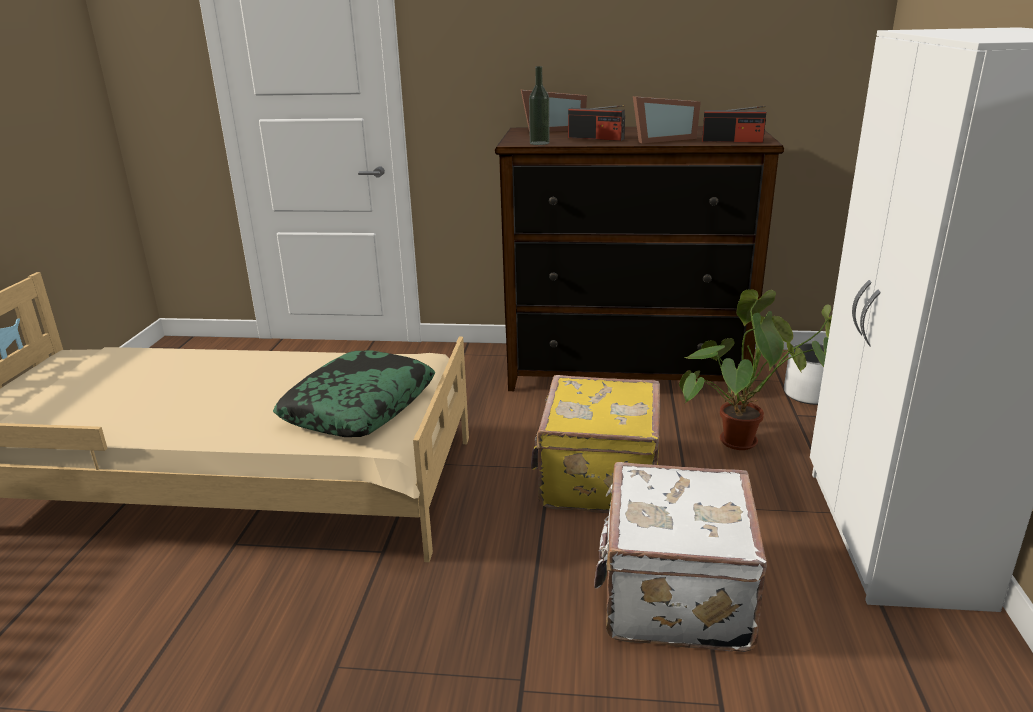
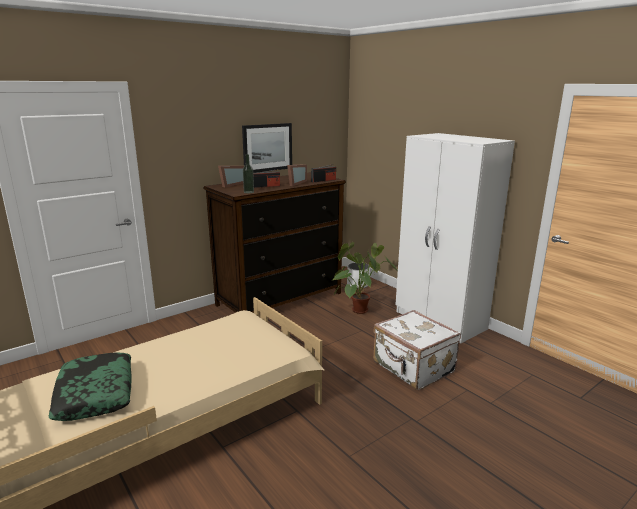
camera: 45 degrees left, 5 degrees down
pillow [273,350,435,437] -> pillow moved to [49,352,132,421]
yellow suitcase [531,375,660,513] -> none
none -> picture [242,123,292,173]

